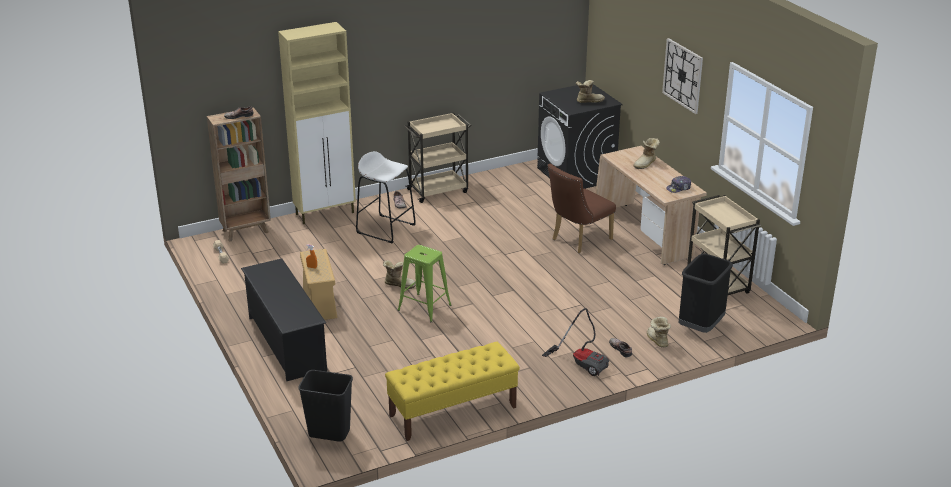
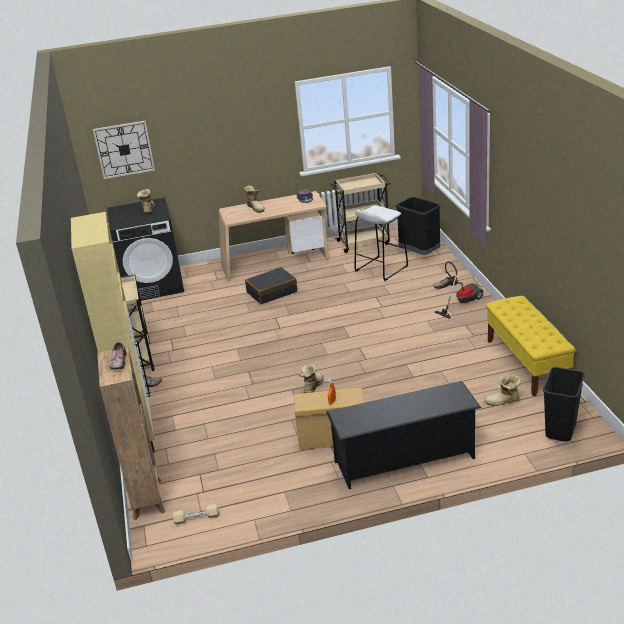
camera: 75 degrees left, 0 degrees up
white stool [356,151,416,243] -> white stool moved to [354,206,408,281]
green stool [398,245,452,322] -> none
brown chair [548,164,616,253] -> black suitcase [245,267,297,304]
boot [647,317,671,347] -> boot moved to [484,375,522,406]
wall clock [662,38,703,114] -> wall clock moved to [93,121,155,179]

